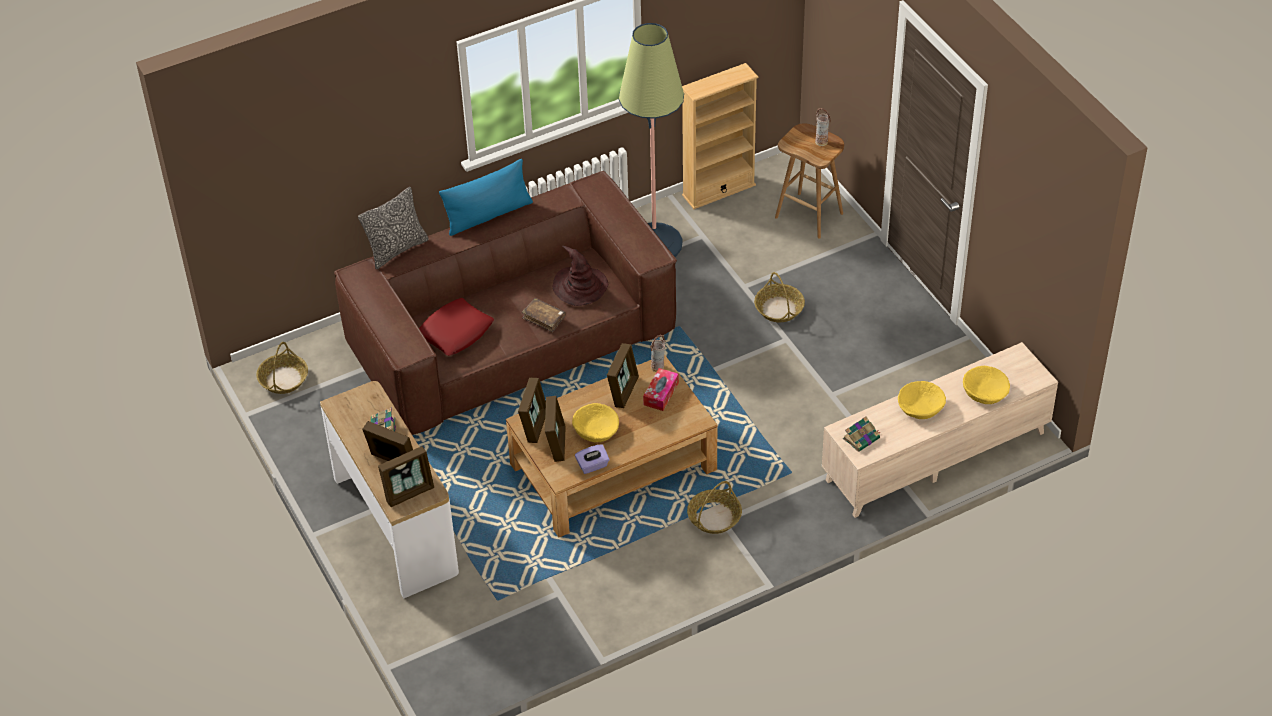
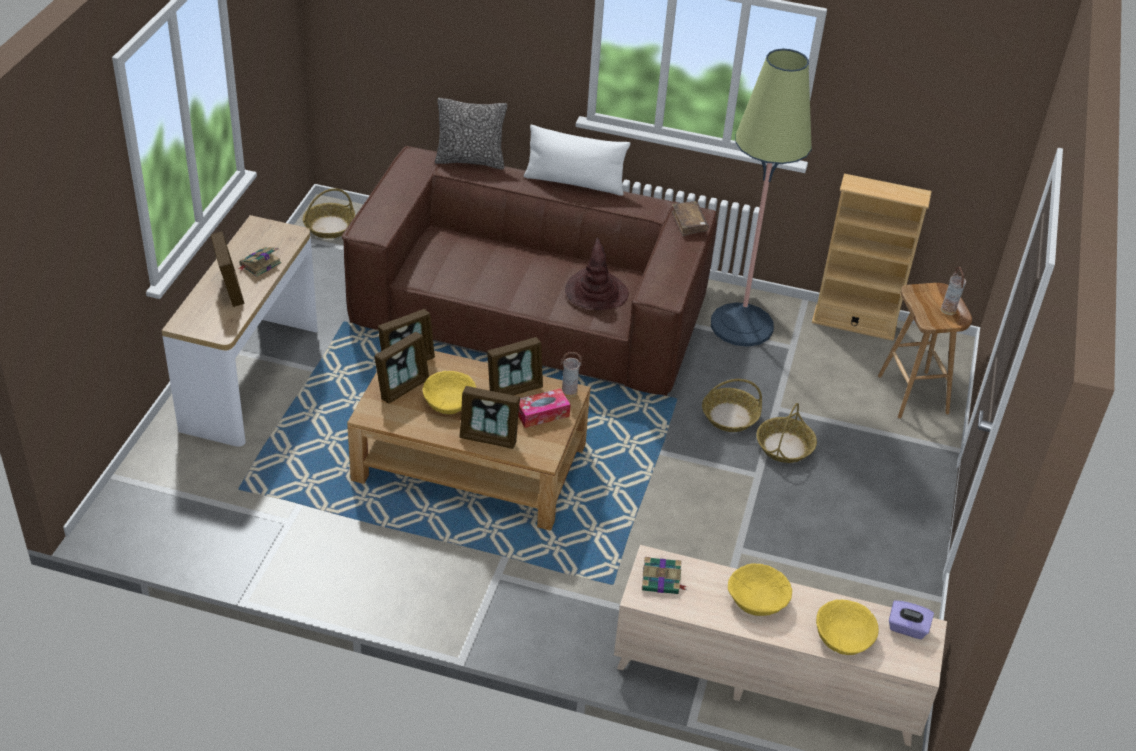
camera: 40 degrees right, 5 degrees down
picture frame [378,446,434,507] -> picture frame moved to [460,386,520,449]
red pillow [419,298,494,356] -> none
blue pillow [439,159,533,236] -> white pillow [524,125,630,196]
brown book [522,298,566,333] -> brown book moved to [671,201,709,236]
purple tissue box [575,444,610,474] -> purple tissue box moved to [889,600,934,639]
basket [687,481,742,534] -> basket moved to [702,379,762,432]

